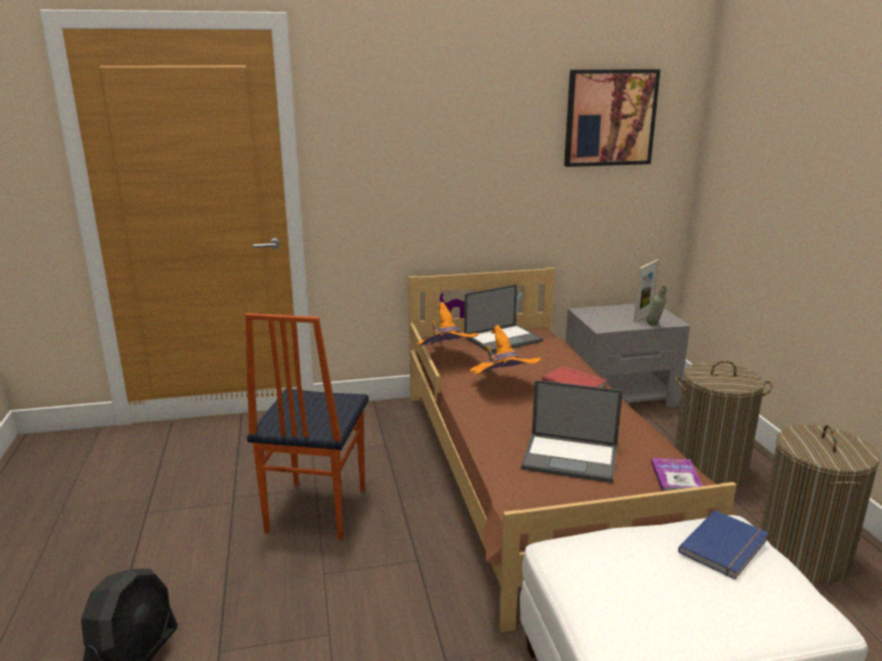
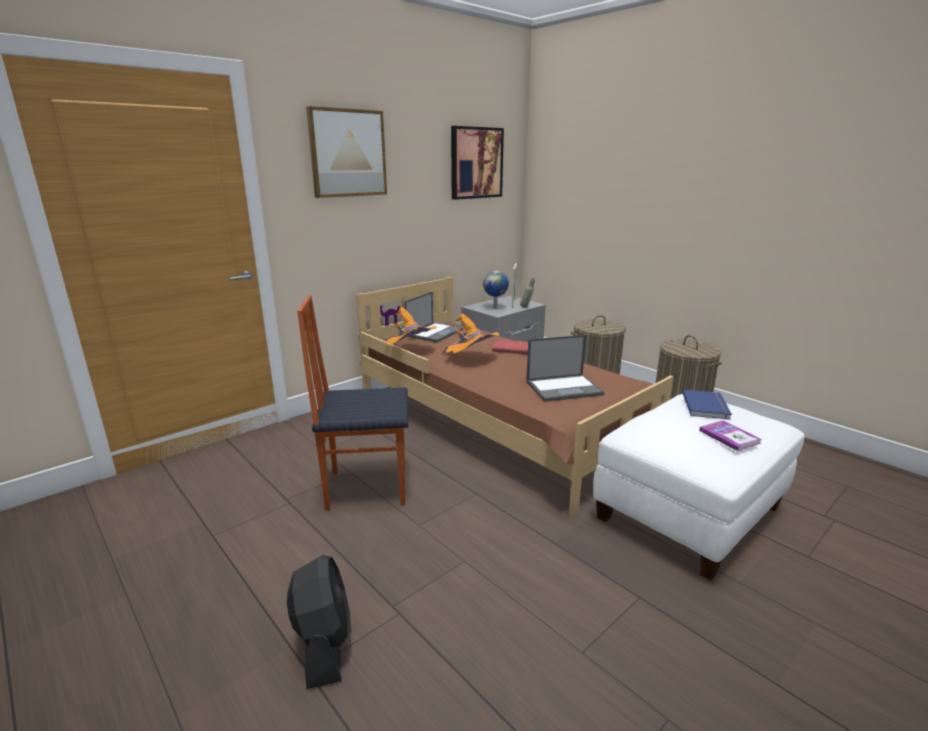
camera: 30 degrees left, 0 degrees up
chair [245,313,369,541] -> chair turned 105 degrees clockwise [297,295,408,510]
book [651,458,703,491] -> book moved to [699,420,762,451]
none -> picture [306,106,387,198]
none -> globe [483,271,509,308]

